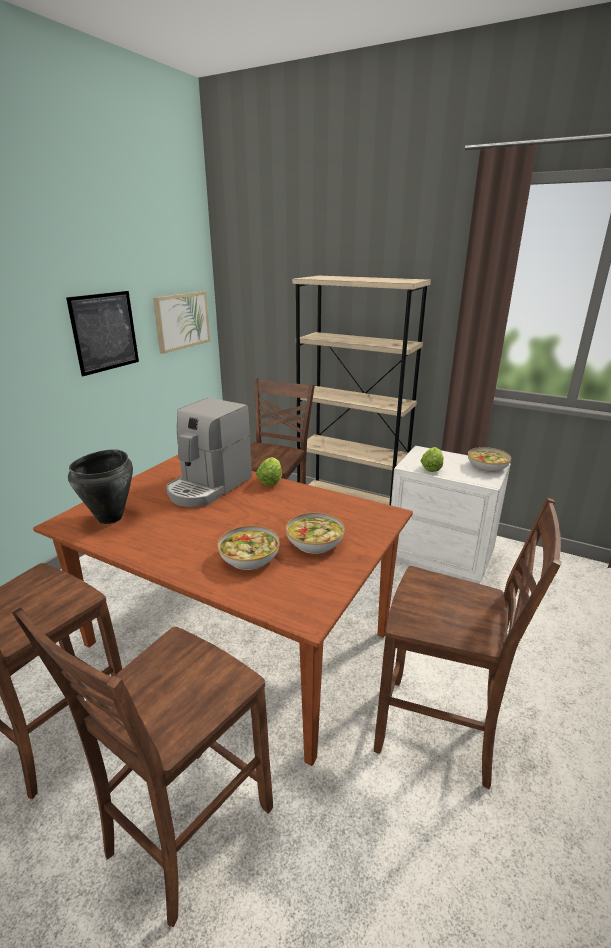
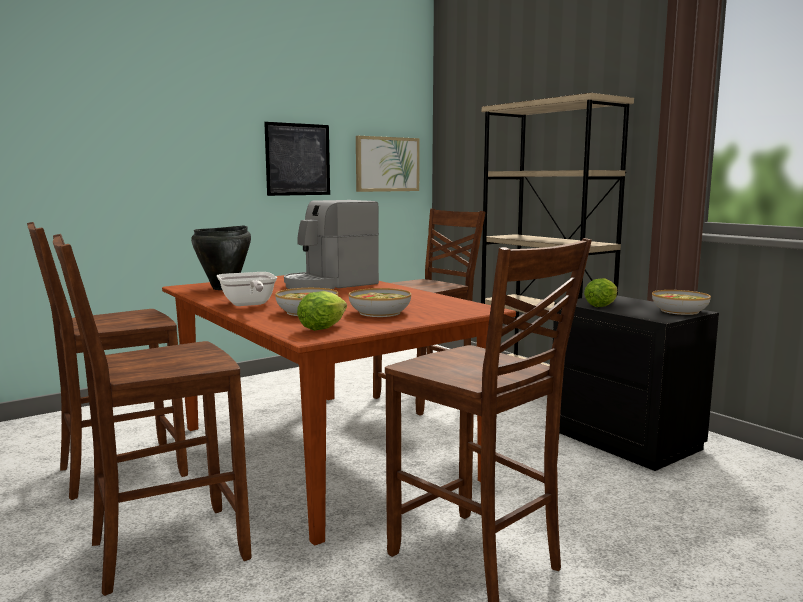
camera: 25 degrees right, 15 degrees down
lettuce [256,457,282,486] -> lettuce moved to [297,291,347,331]
white nightstand [391,446,511,584] -> black nightstand [553,296,719,471]
none -> frying pan [217,272,277,306]

